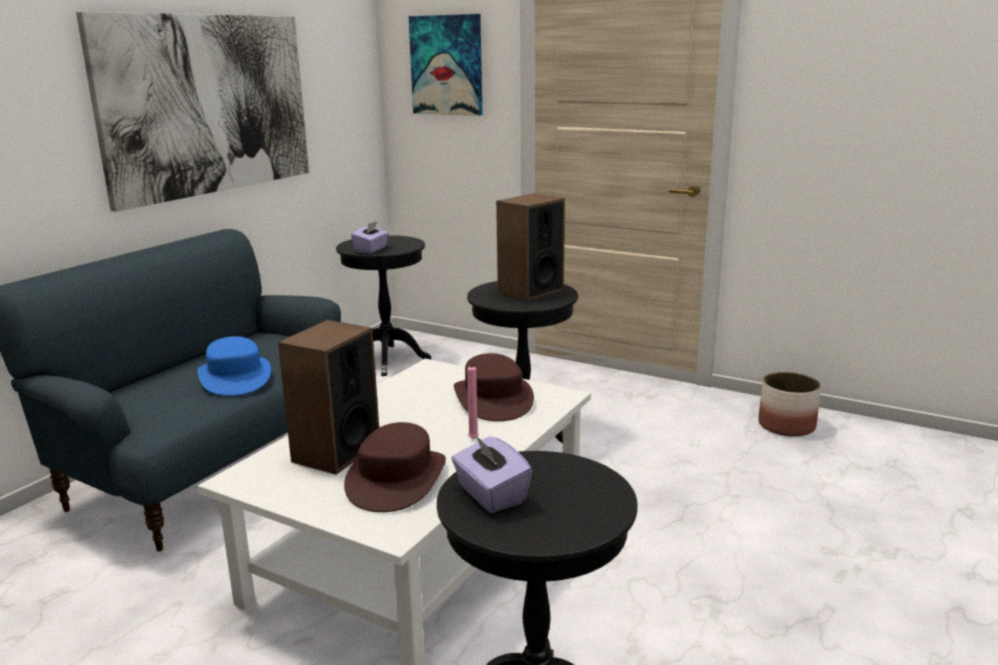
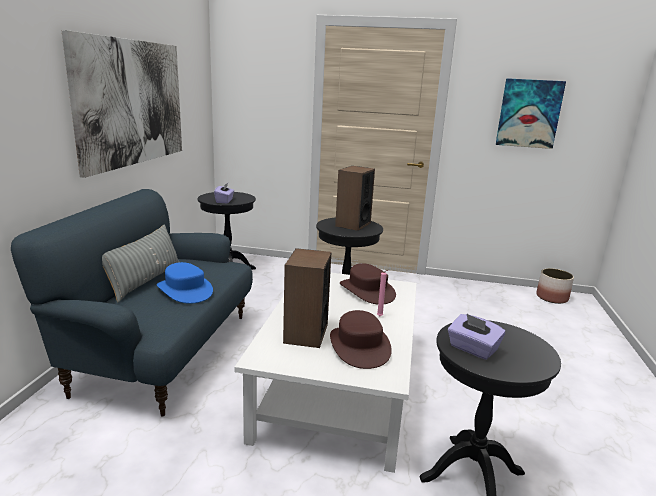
camera: 20 degrees left, 0 degrees up
picture [409,14,483,116] -> picture moved to [496,78,566,149]
planter [758,372,821,437] -> planter moved to [536,268,574,304]
none -> grey pillow [102,224,179,303]

